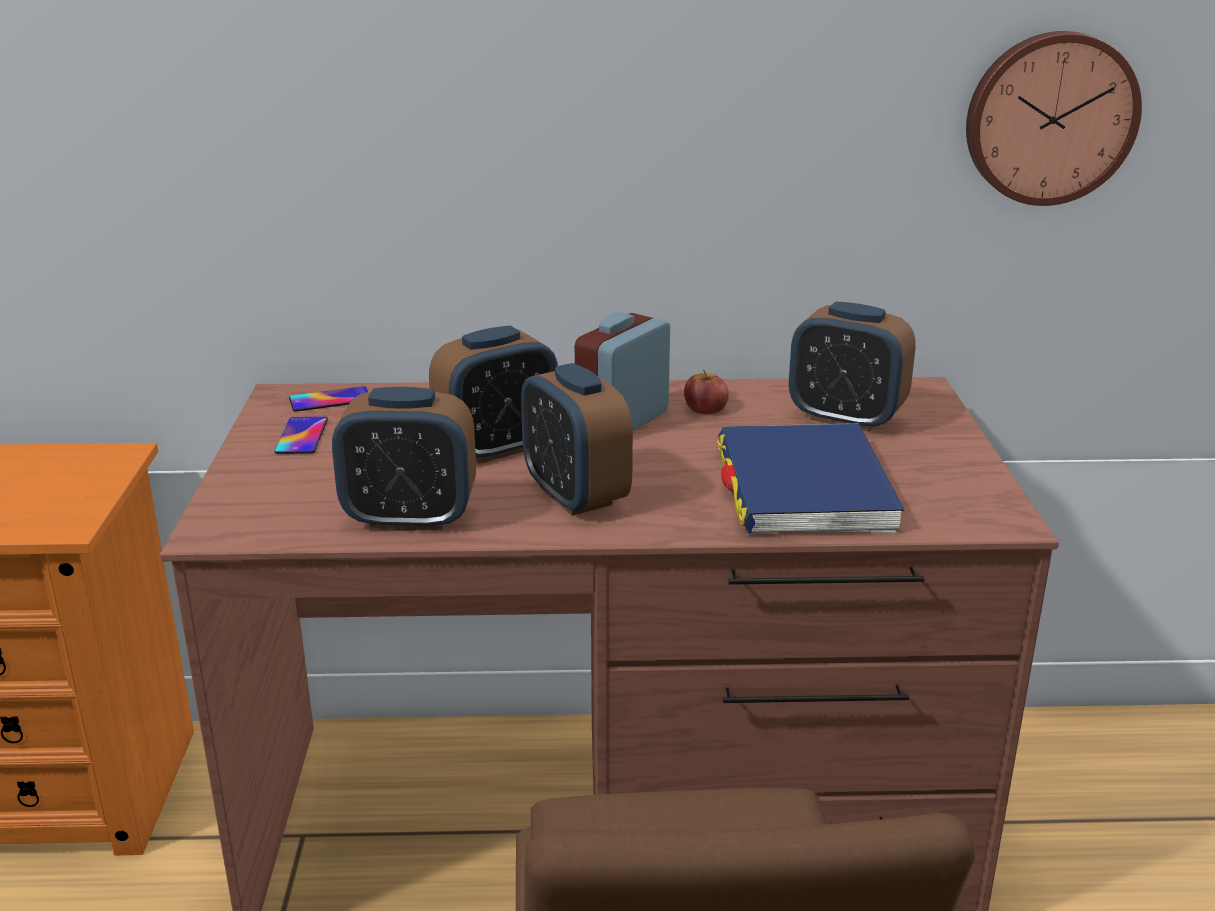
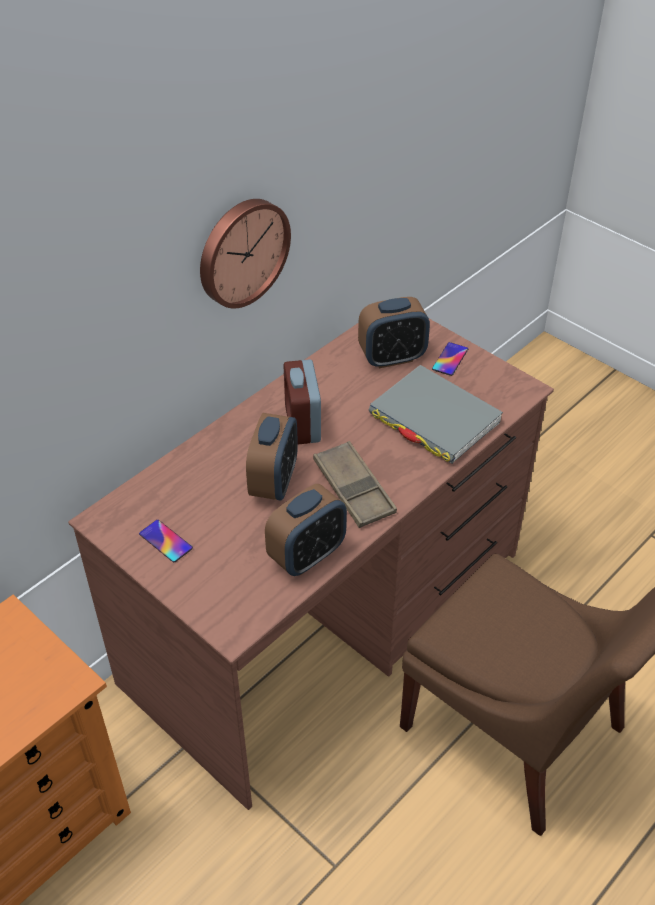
camera: 45 degrees left, 20 degrees up
phone [289,386,368,411] -> phone moved to [432,342,468,376]
alarm clock [521,363,633,516] -> brown tray [313,441,397,528]
apple [684,369,729,414] -> none
blue book [717,423,905,533] -> grey book [369,365,503,464]
wall clock [966,31,1142,206] -> wall clock moved to [200,199,291,309]

